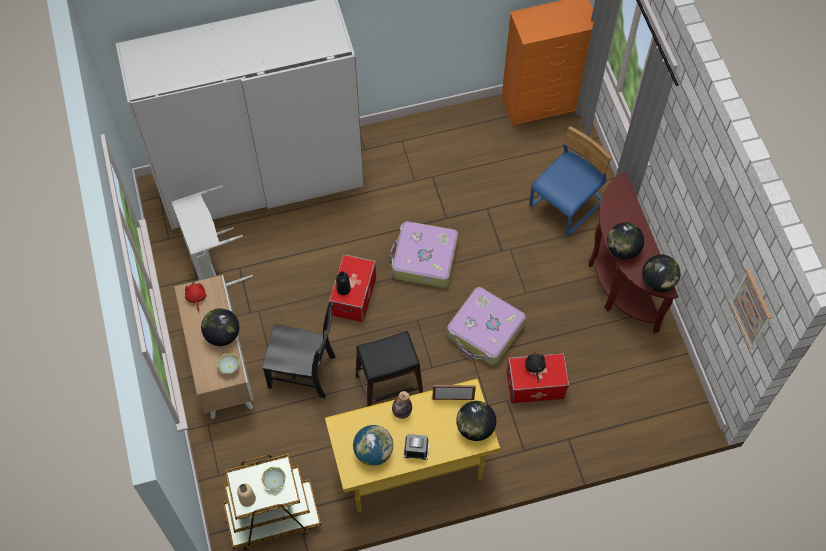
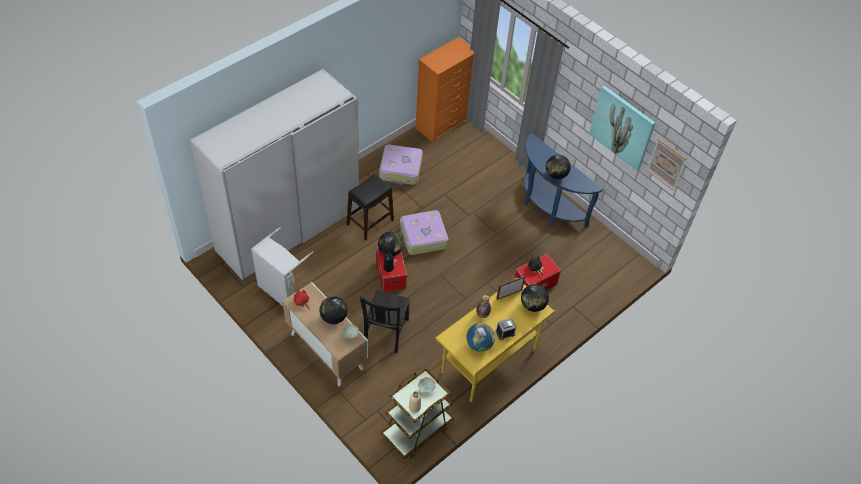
camera: 30 degrees left, 10 degrees down
black chair [262,302,336,399] -> black chair turned 120 degrees clockwise [360,290,410,353]
black stool [356,331,423,407] -> black stool moved to [347,174,394,241]
suitcase [447,287,526,365] -> suitcase moved to [379,144,423,185]
blue chair [529,126,612,236] -> none
brown console table [588,173,678,333] -> blue console table [524,133,603,228]
globe [642,255,680,292] -> globe moved to [378,232,403,256]
none -> picture [589,86,655,171]

